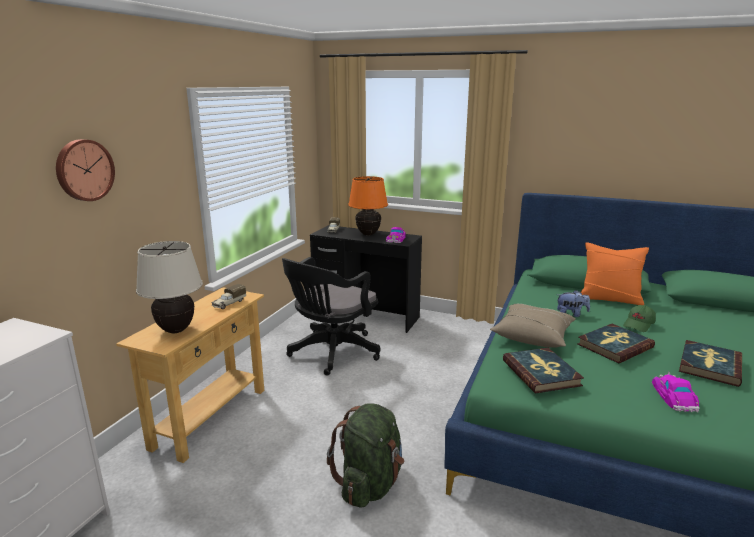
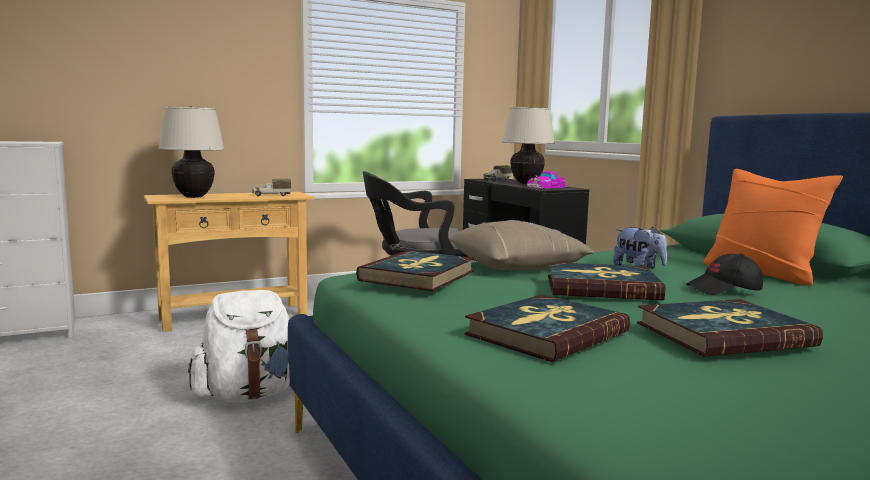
camera: 40 degrees right, 10 degrees down
wall clock [56,139,115,201] -> none
green backpack [327,403,404,507] -> white backpack [188,290,290,402]
orange table lamp [348,176,388,236] -> beige table lamp [502,107,555,184]
green cap [623,305,656,332] -> black cap [686,254,763,295]
toy car [652,372,700,412] -> book [464,294,630,362]

